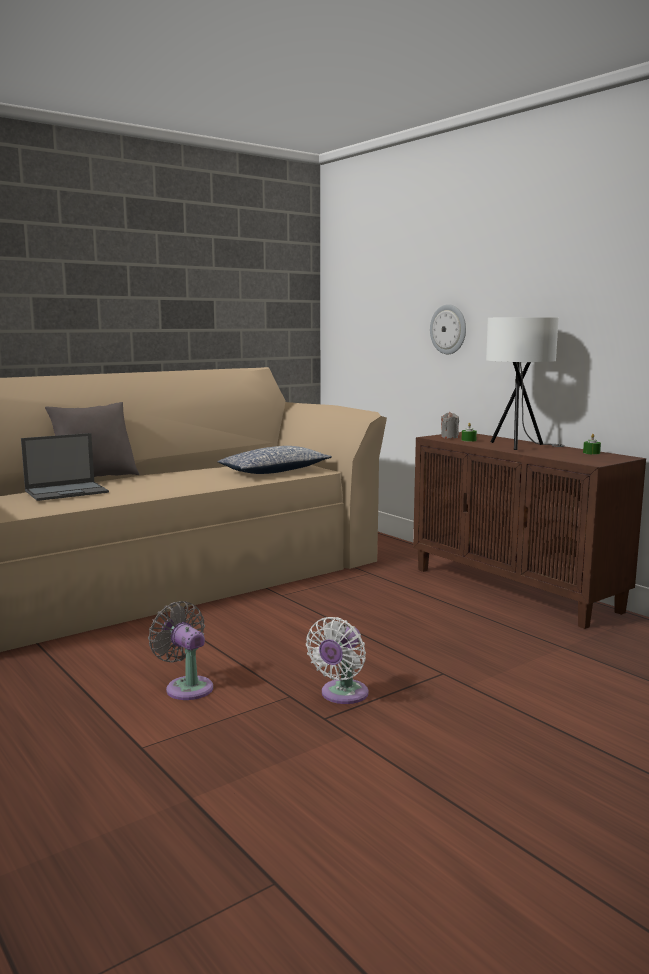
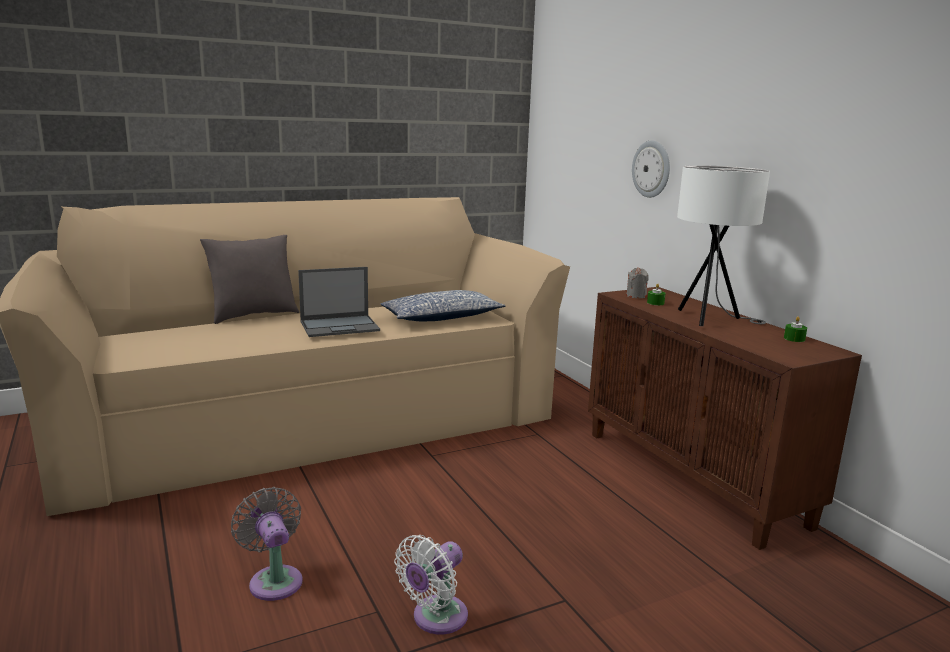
camera: 10 degrees right, 5 degrees up
laptop [21,433,109,501] -> laptop moved to [298,267,380,337]

